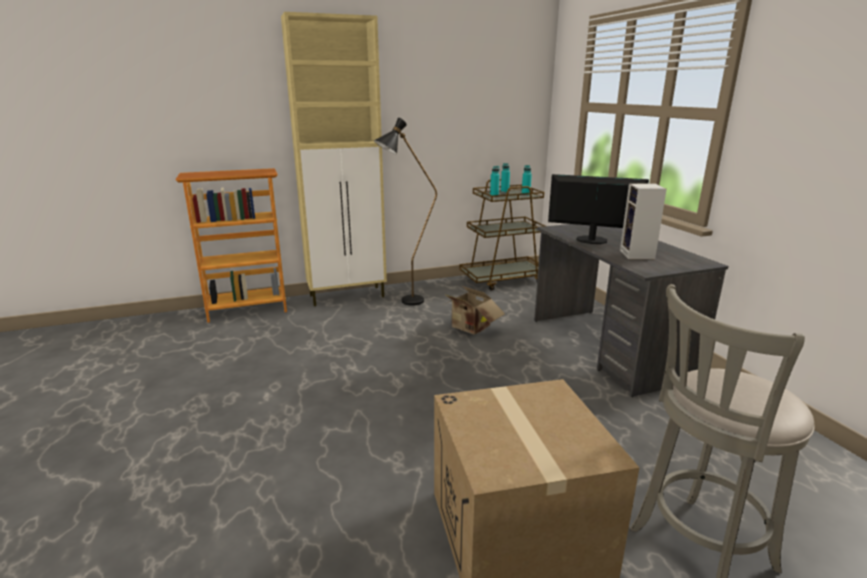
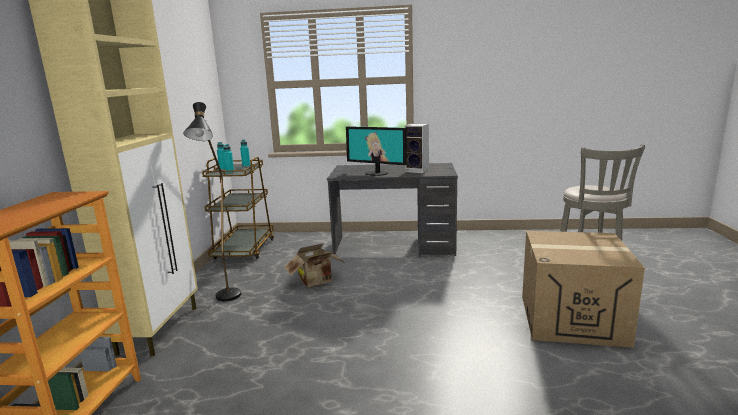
camera: 65 degrees left, 5 degrees down
monitor [548,174,649,244] -> monitor turned 105 degrees counterclockwise [346,126,407,176]

